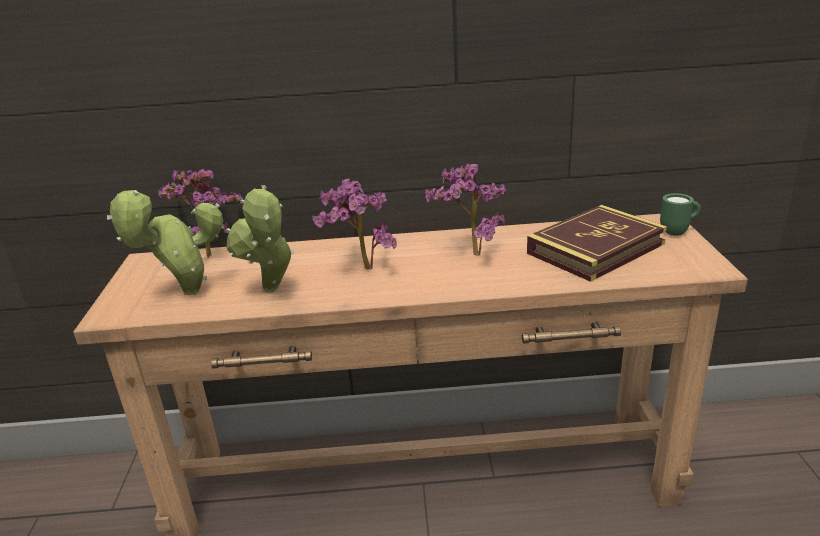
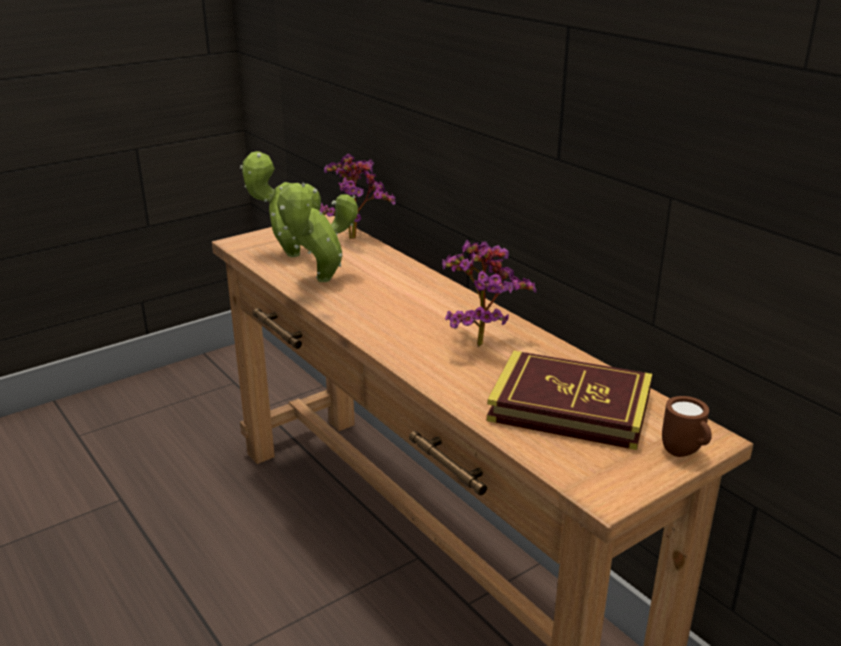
camera: 55 degrees right, 0 degrees up
potted plant [312,179,397,270] -> none
green mug [660,193,701,236] -> brown mug [662,396,712,457]

